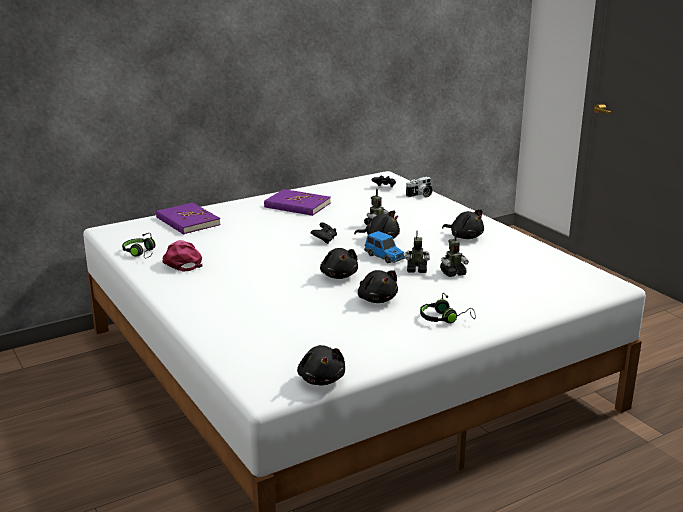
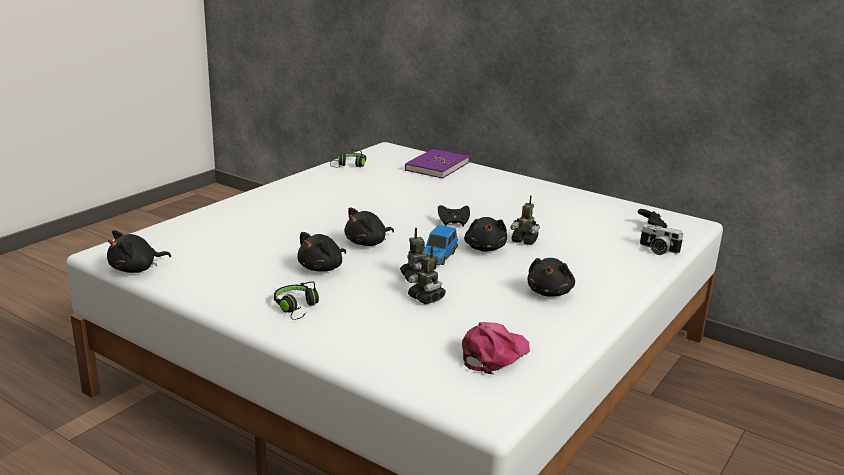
camera: 65 degrees right, 0 degrees up
pink cap [162,240,203,272] -> pink cap moved to [462,322,530,374]
purple book [264,189,331,216] -> none

